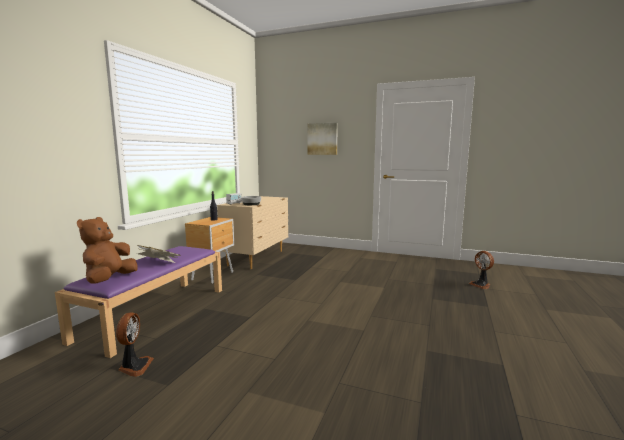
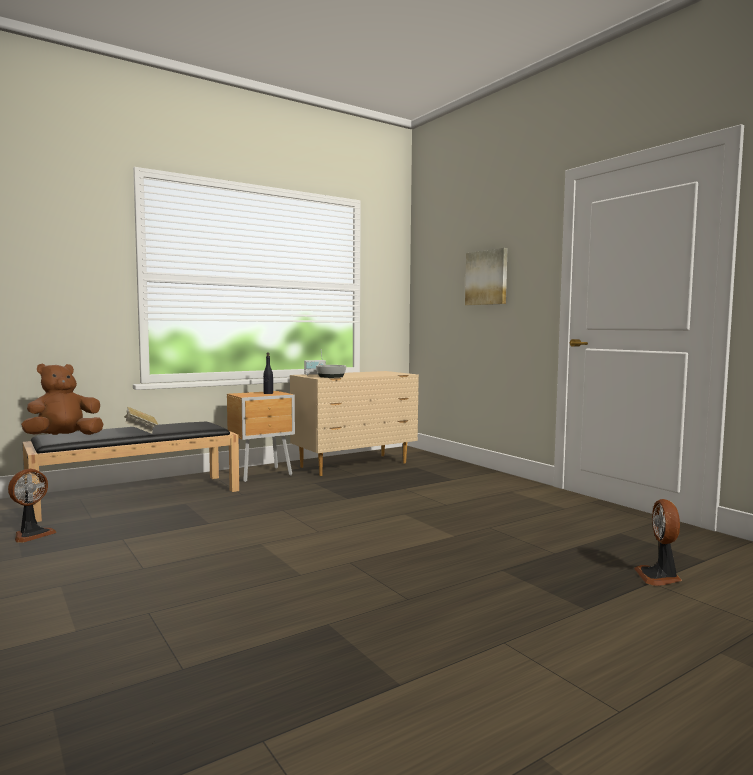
camera: 35 degrees right, 5 degrees down
purple bench [55,246,222,358] -> black bench [22,422,239,522]

